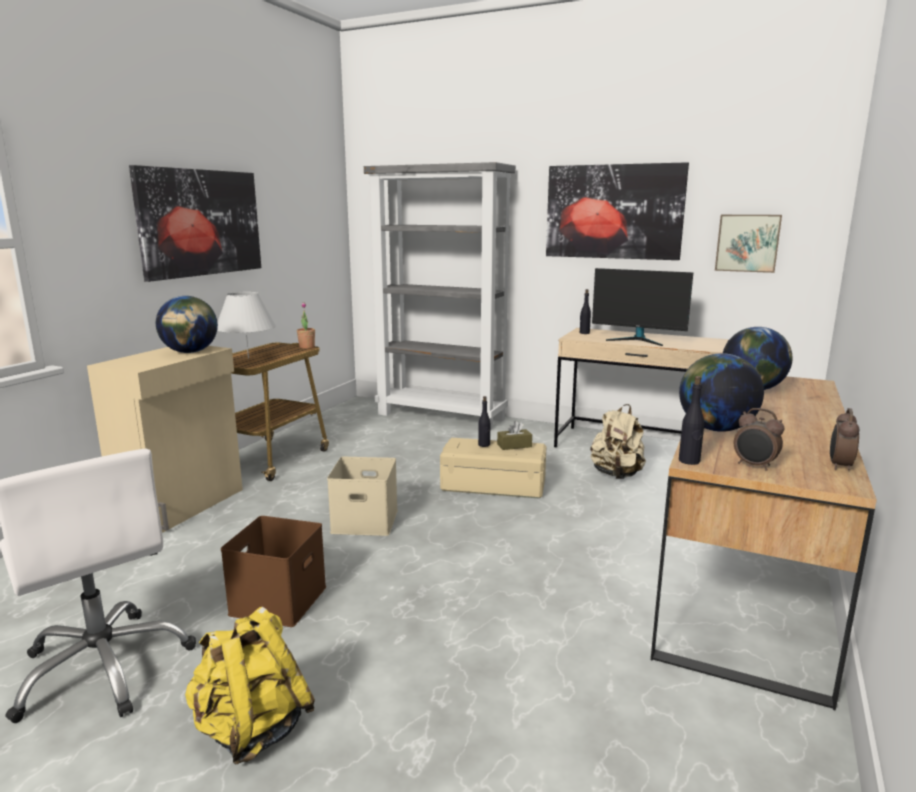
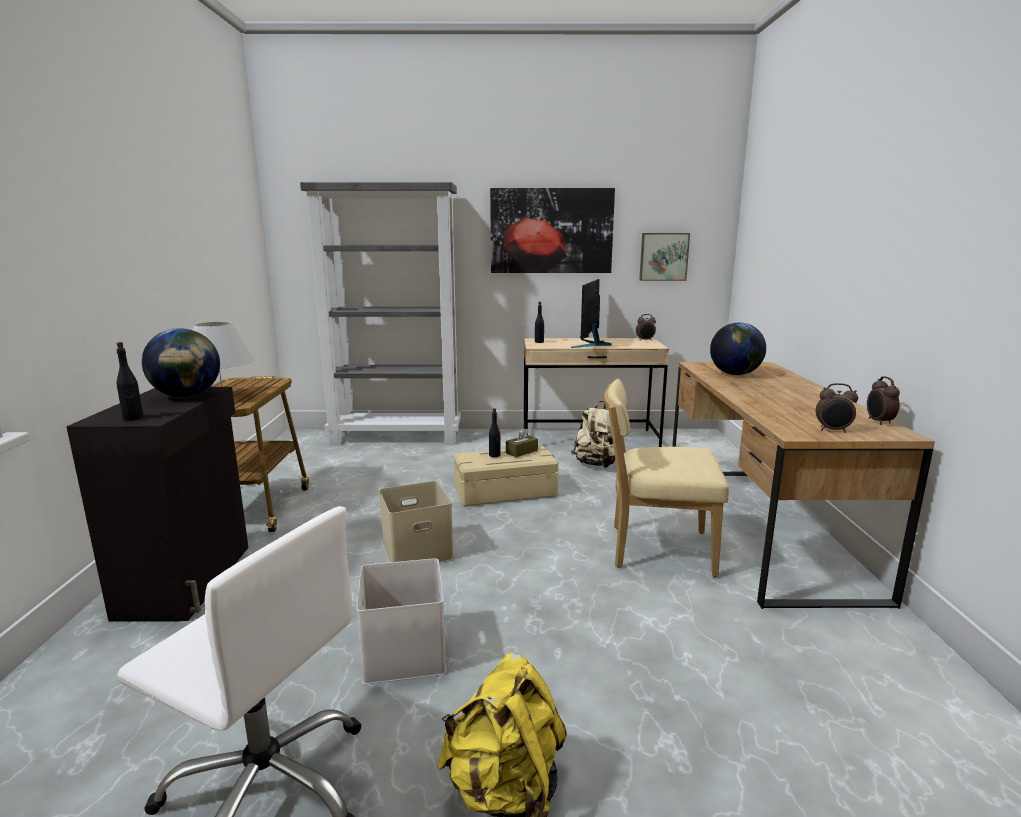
camera: 25 degrees left, 0 degrees up
beige cabinet [87,346,243,533] -> black cabinet [66,387,248,622]
picture [129,165,261,282] -> none
brown storage box [221,516,326,627] -> white storage box [356,558,446,684]
potted plant [297,302,315,349] -> none
monitor [592,268,693,346] -> monitor turned 105 degrees clockwise [571,279,612,348]
globe [679,353,764,432] -> none
black bottle [679,376,704,465] -> black bottle moved to [116,342,144,421]
none -> beige chair [604,379,729,577]
none -> alarm clock [636,314,656,341]

